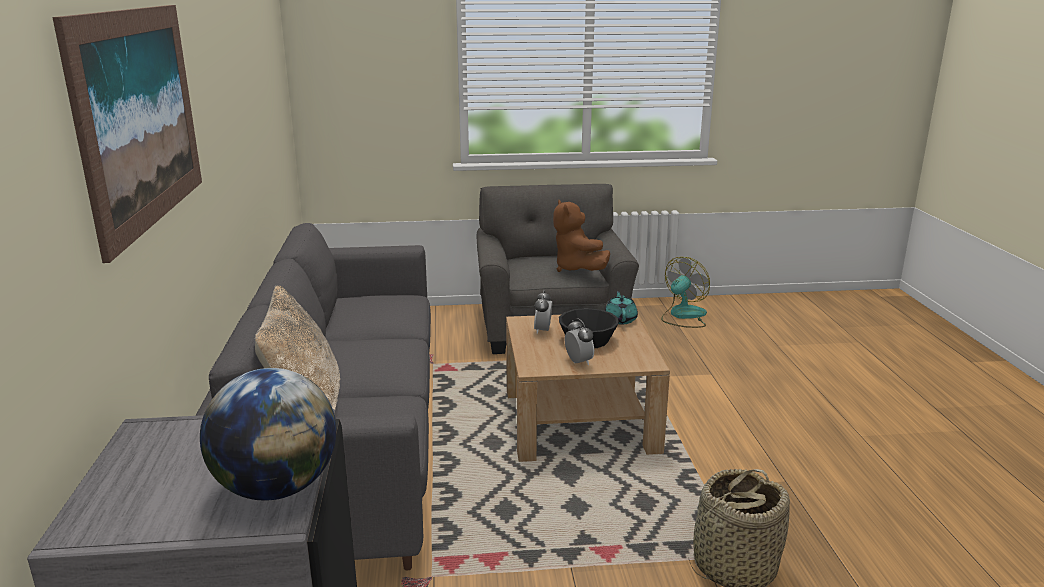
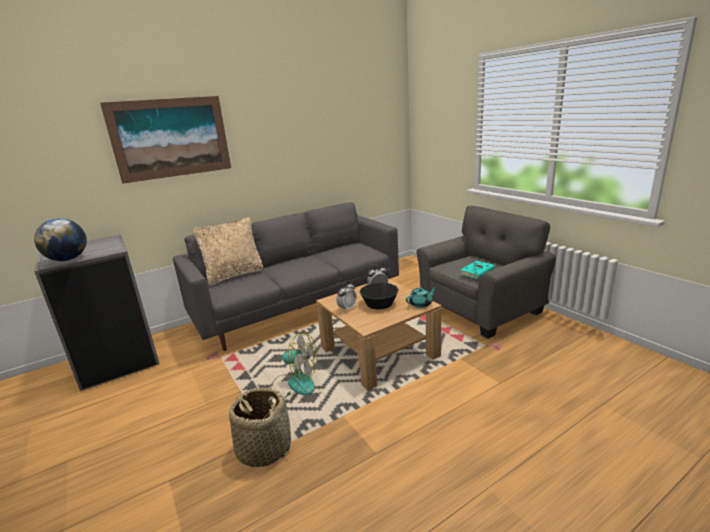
camera: 65 degrees right, 0 degrees up
brown plush toy [553,200,610,272] -> turquoise book [460,261,494,279]
fan [661,257,710,328] -> fan moved to [270,332,317,399]

